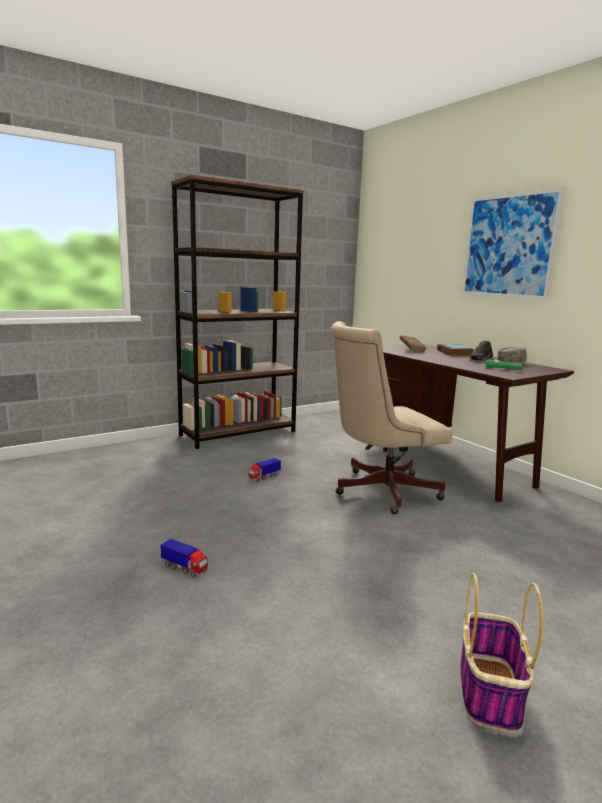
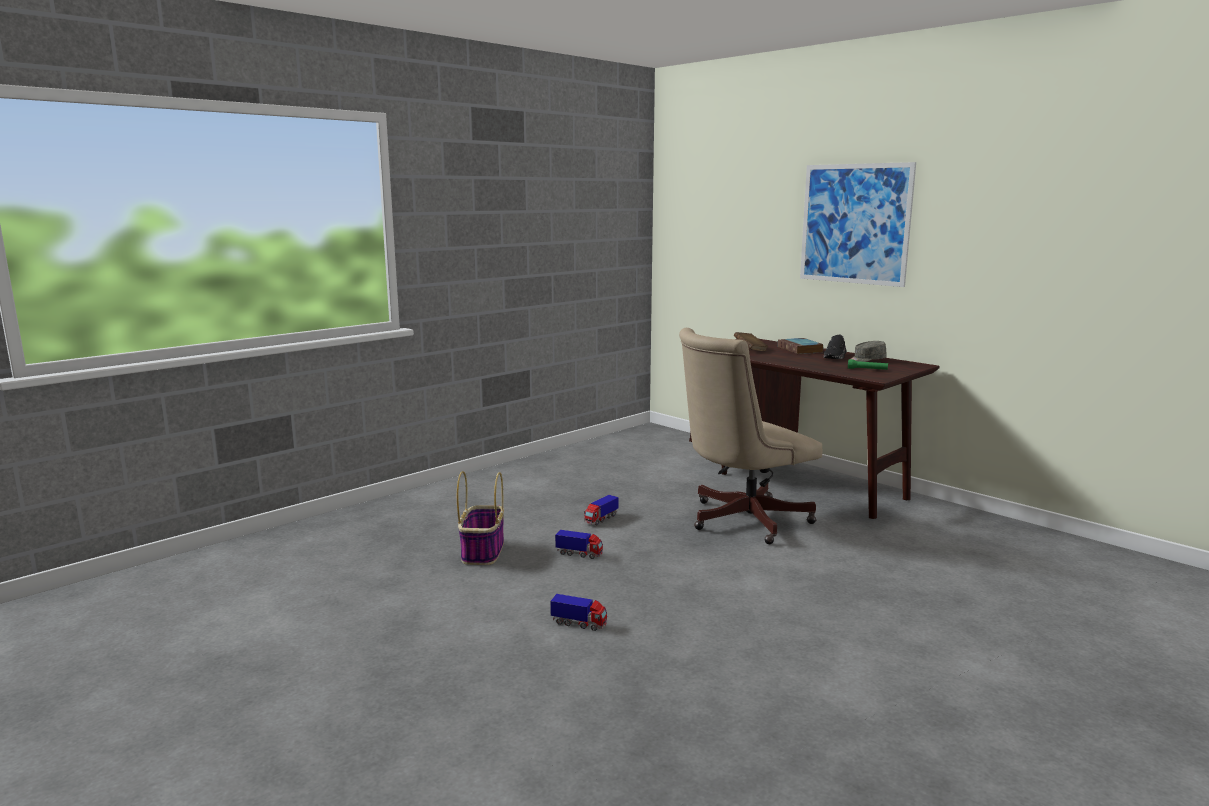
camera: 10 degrees left, 0 degrees up
brown bookcase [171,174,304,449] -> none
basket [461,572,543,733] -> basket moved to [457,471,504,565]
none -> toy truck [555,530,603,559]

